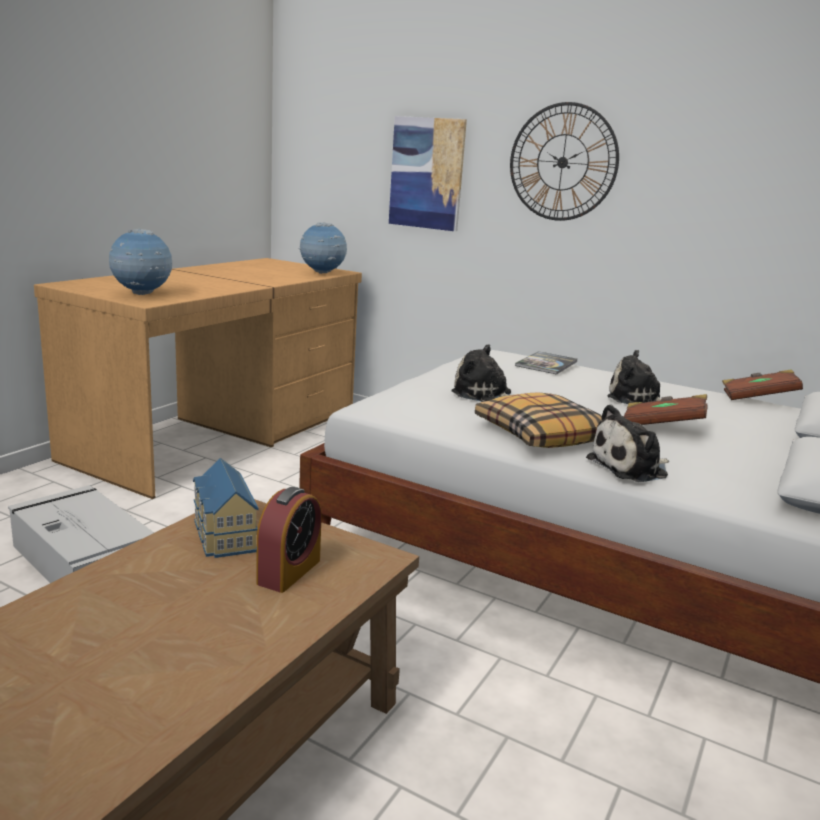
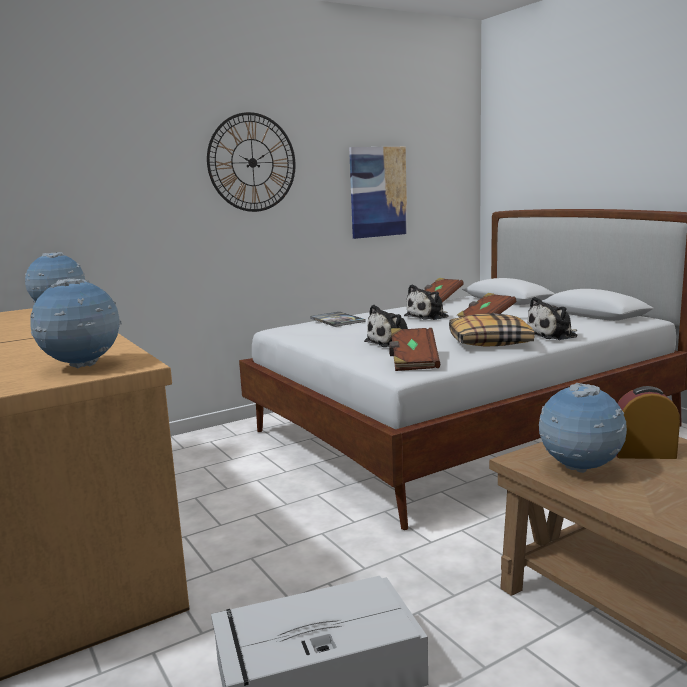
camera: 60 degrees left, 5 degrees down
toy house [193,458,258,558] -> globe [539,382,627,473]
alarm clock [257,487,321,593] -> alarm clock turned 45 degrees counterclockwise [616,386,680,459]
picture [389,116,467,232] -> picture moved to [349,147,407,239]
plush toy [586,404,669,482] -> plush toy turned 60 degrees clockwise [527,297,578,340]
none -> brown book [389,328,440,371]

